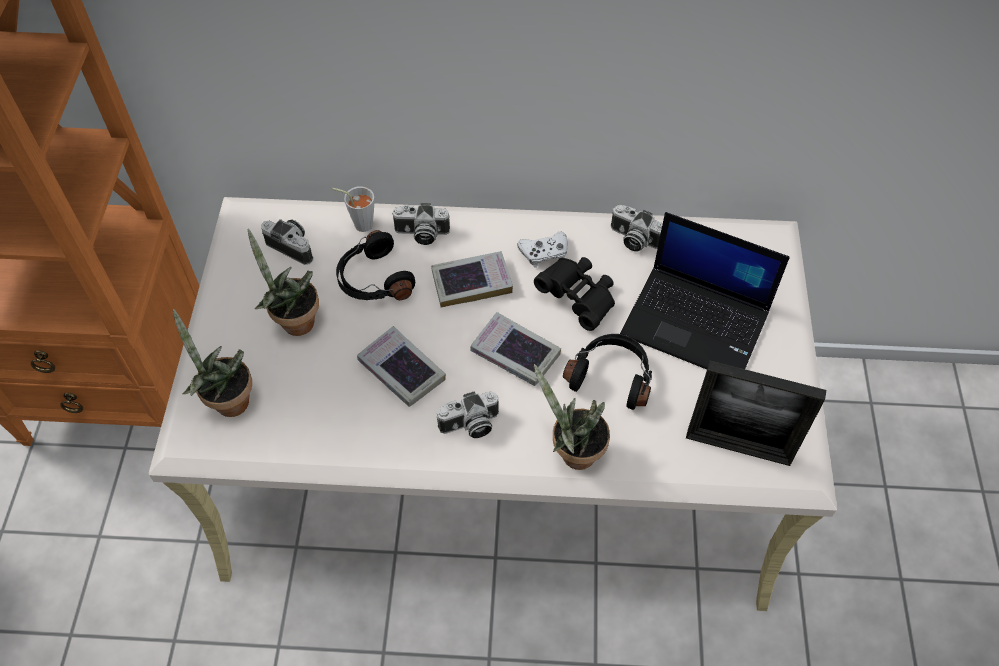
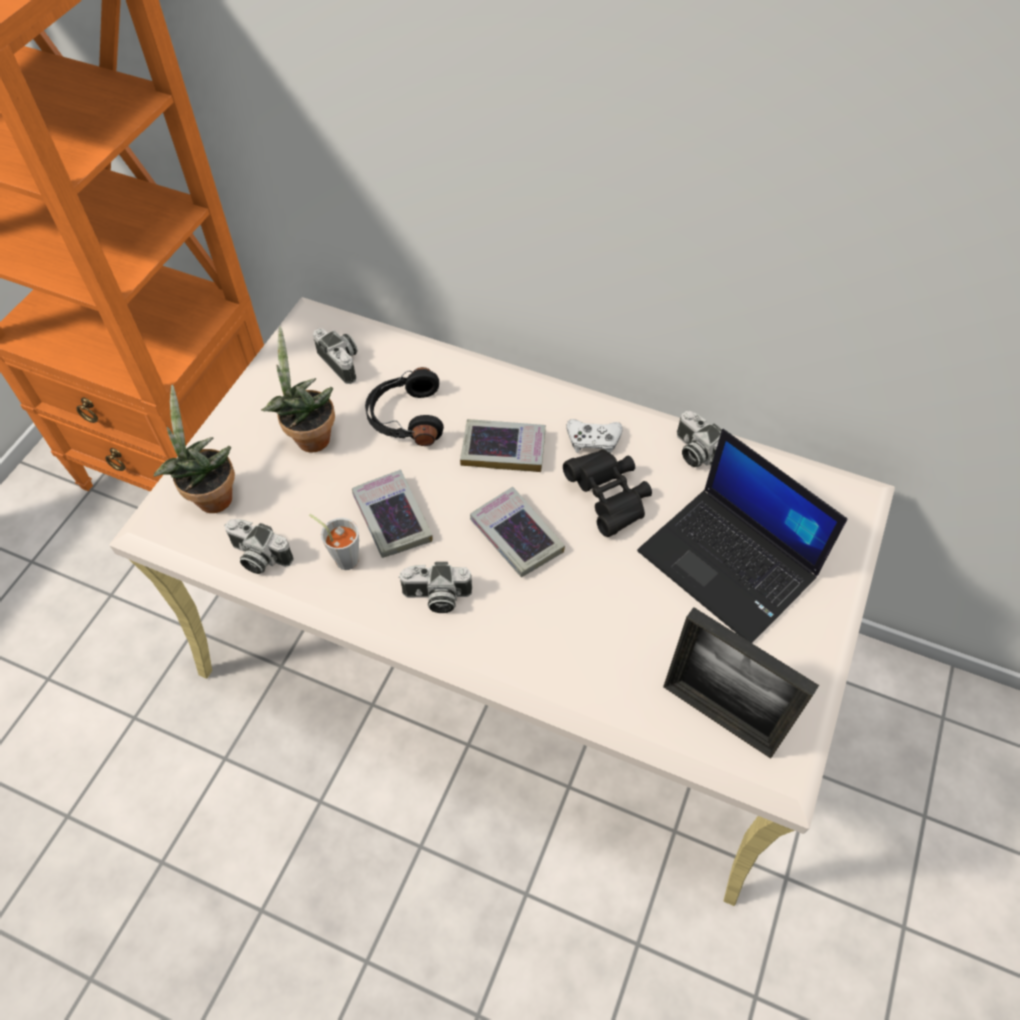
camera: 20 degrees right, 0 degrees up
grey cup [332,186,374,232] -> grey cup moved to [309,514,359,570]
camera [392,203,450,245] -> camera moved to [224,519,294,574]
potted plant [534,364,610,470] -> none
black headphones [563,334,652,410] -> none

